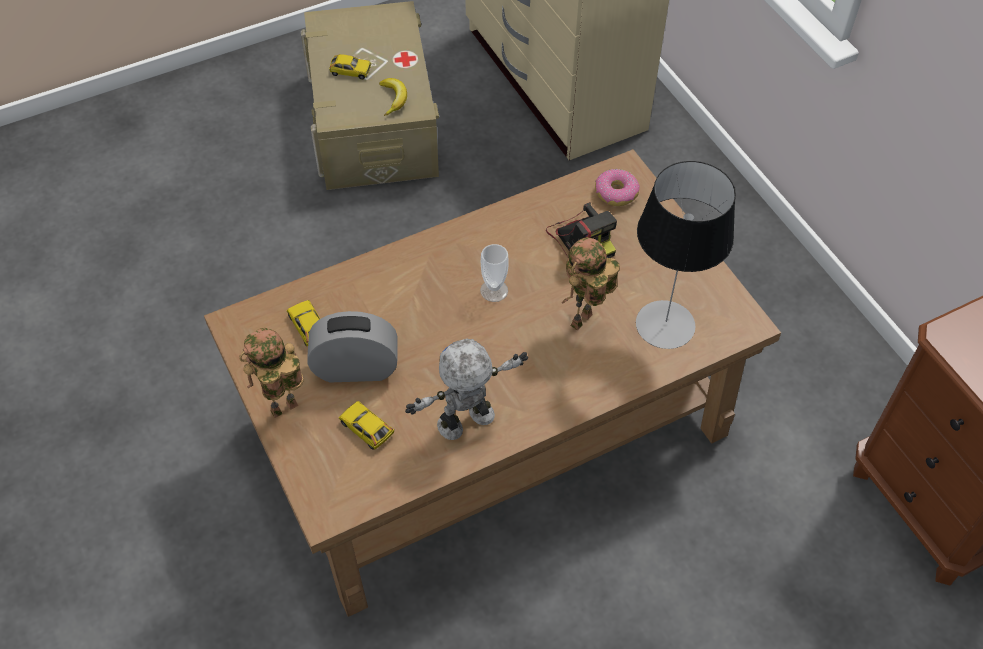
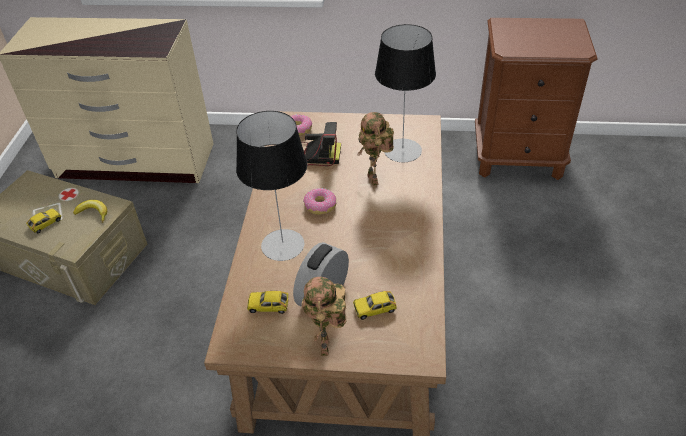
camera: 55 degrees left, 10 degrees down
toy robot [405,339,528,440] -> none
cup [480,244,509,302] -> donut [303,188,336,215]
none -> table lamp [236,111,307,261]

